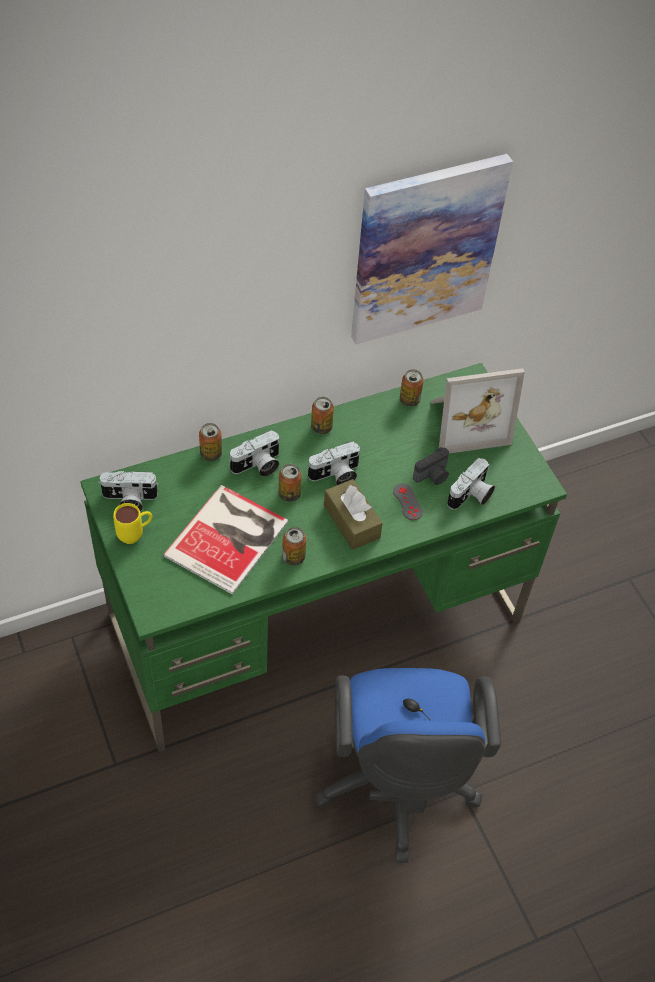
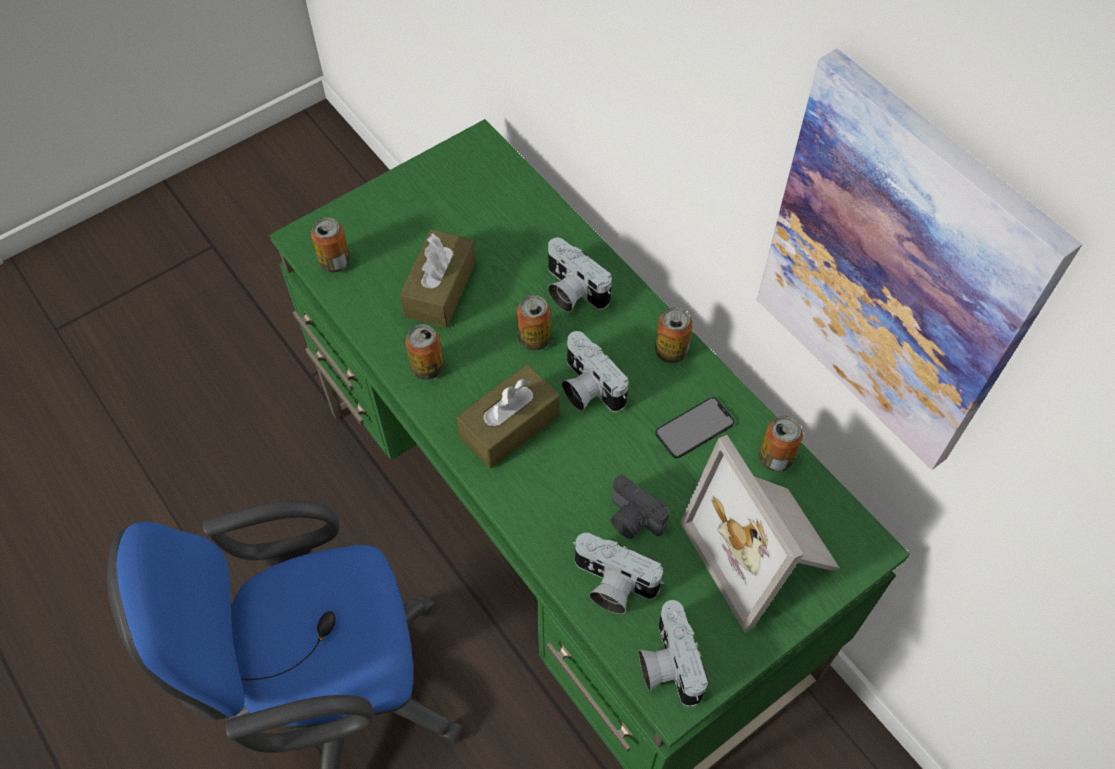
camera: 80 degrees right, 5 degrees up
camera [98,471,159,511] -> camera moved to [639,600,709,706]
yellow mug [113,503,152,544] -> none
book [163,485,288,595] -> brown tissue box [400,229,476,328]
can [199,423,222,461] -> can moved to [311,217,350,273]
grey game controller [393,483,423,520] -> none
none -> phone [655,397,734,459]

